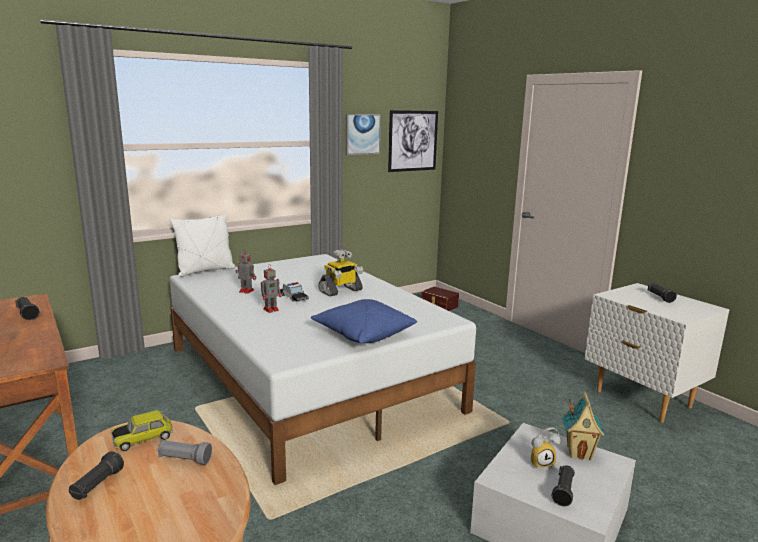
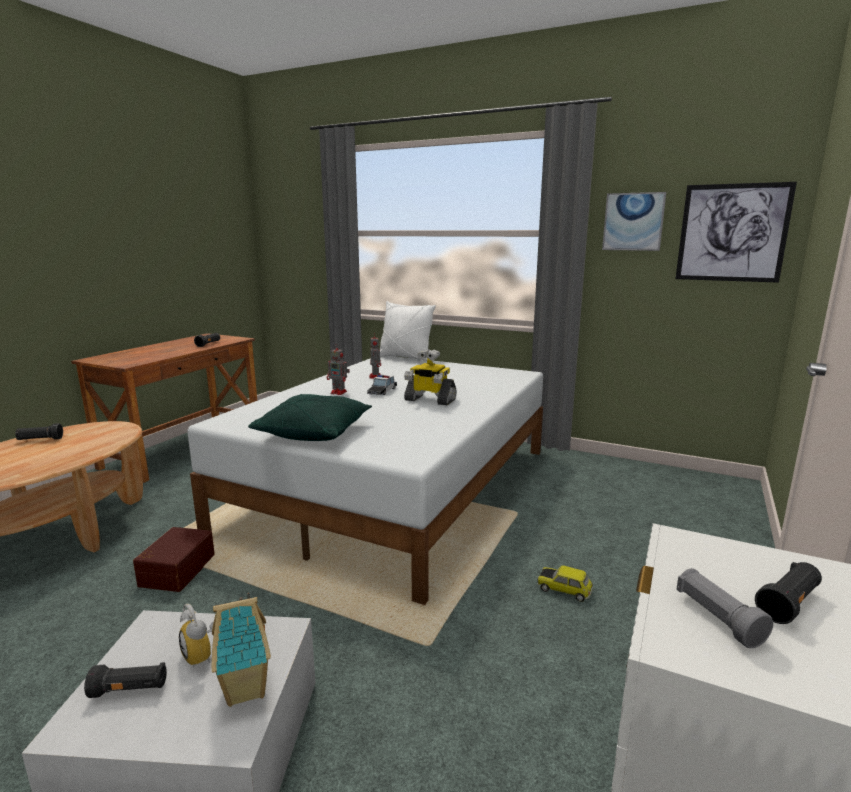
camera: 60 degrees right, 0 degrees up
toy car [110,410,173,451] -> toy car moved to [537,565,593,602]
grey flashlight [158,440,212,465] -> grey flashlight moved to [676,568,773,648]
blue pillow [311,299,417,344] -> green pillow [248,394,372,441]
brown storage box [421,287,459,311] -> brown storage box moved to [133,527,215,592]

